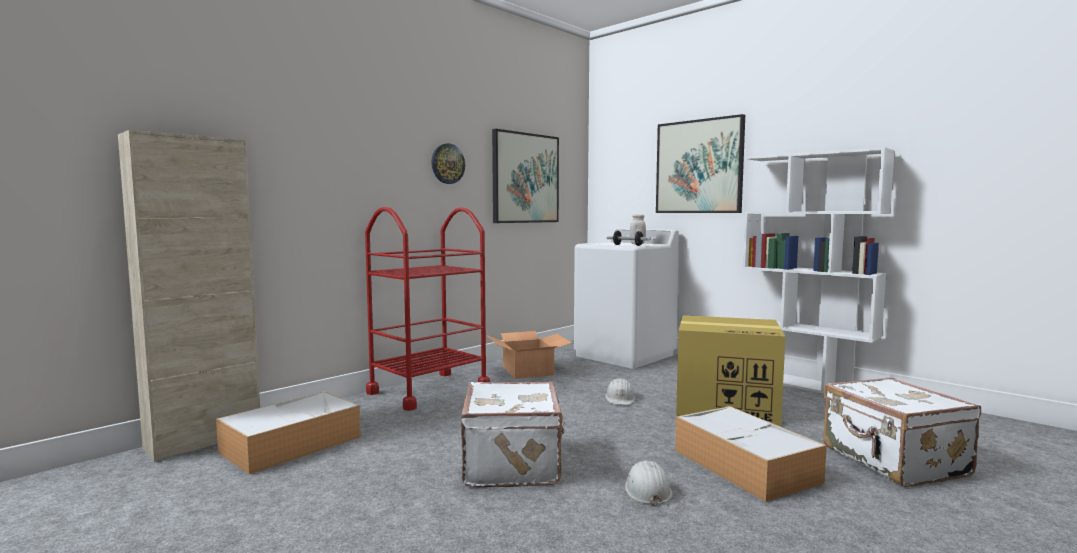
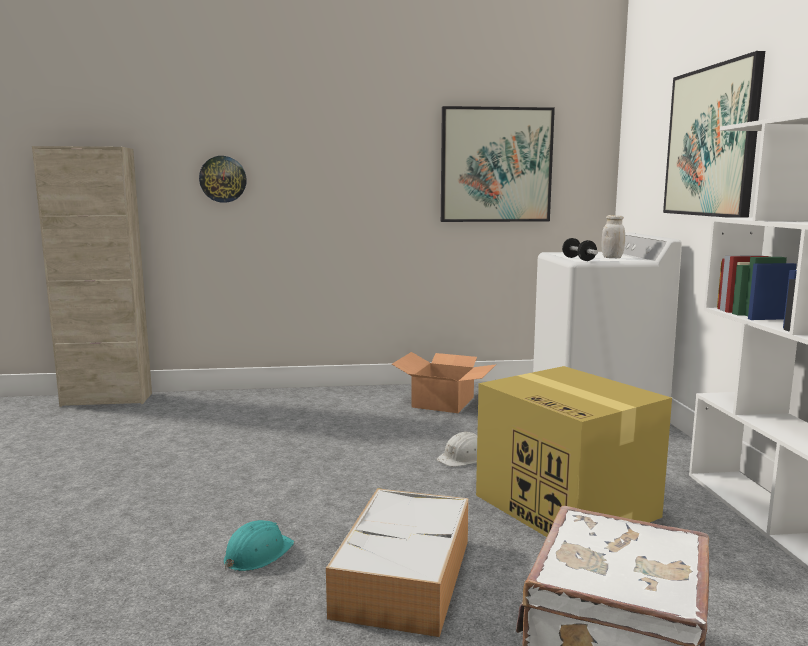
camera: 40 degrees right, 5 degrees up
storage box [216,392,360,474] -> none
red cart [365,207,490,411] -> none
wall clock [431,143,465,184] -> wall clock moved to [199,156,247,203]
white suitcase [461,382,565,487] -> none
white hard hat [625,460,673,507] -> turquoise hard hat [224,520,294,571]

